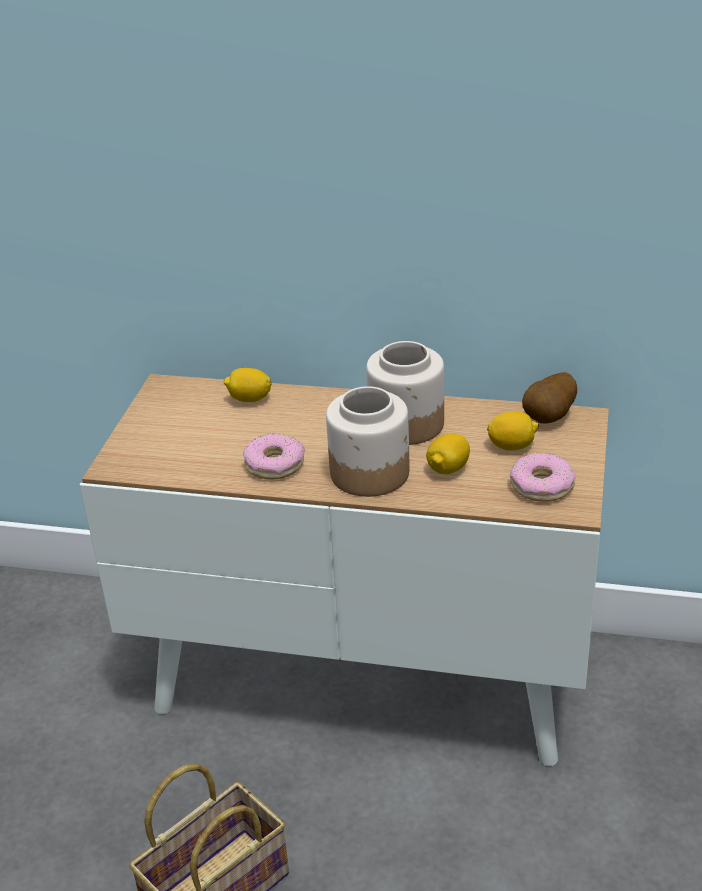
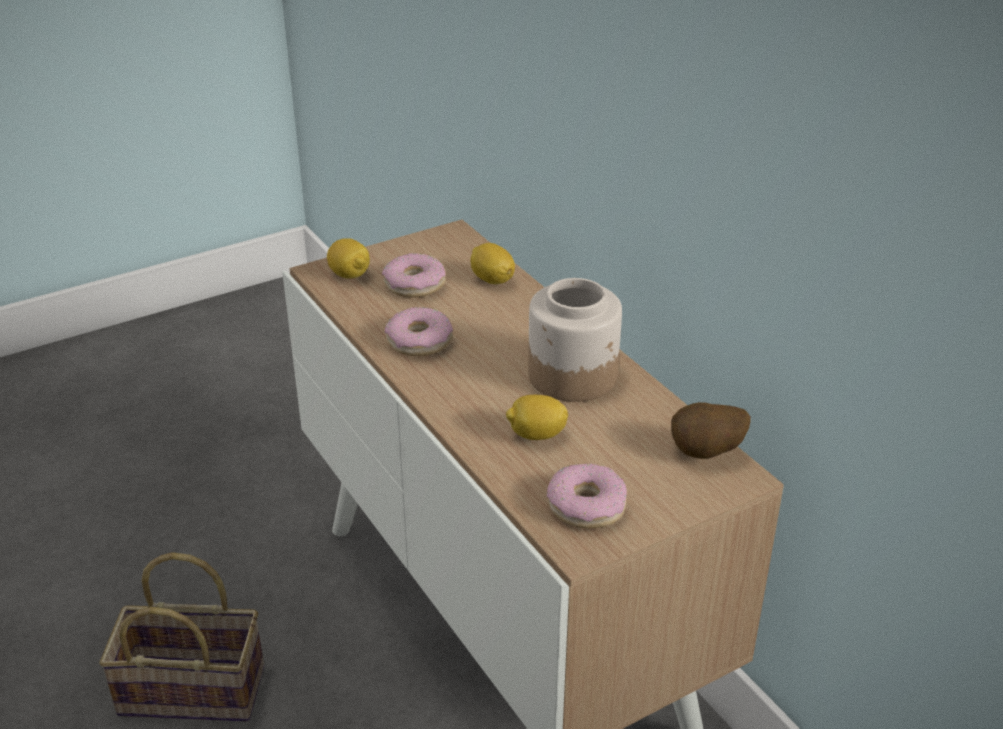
camera: 45 degrees right, 0 degrees up
jar [326,386,410,497] -> none
lemon [487,411,539,451] -> lemon moved to [327,238,370,279]
none -> donut [382,253,446,298]

